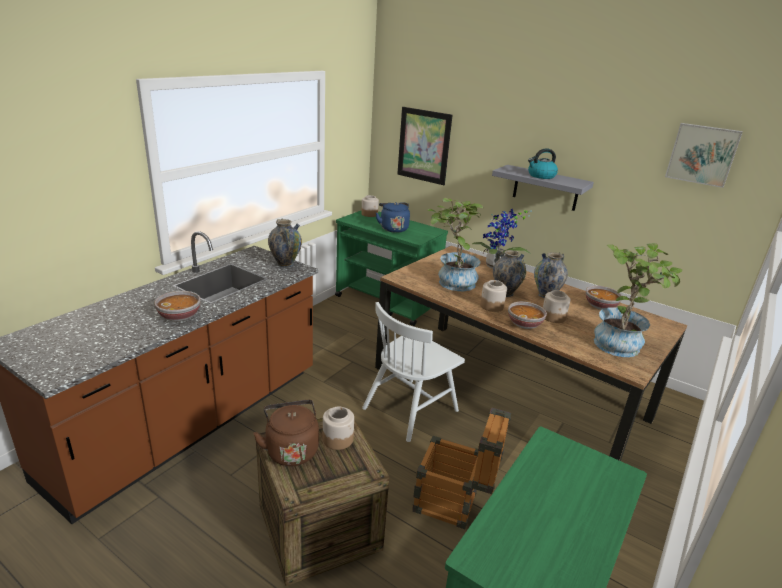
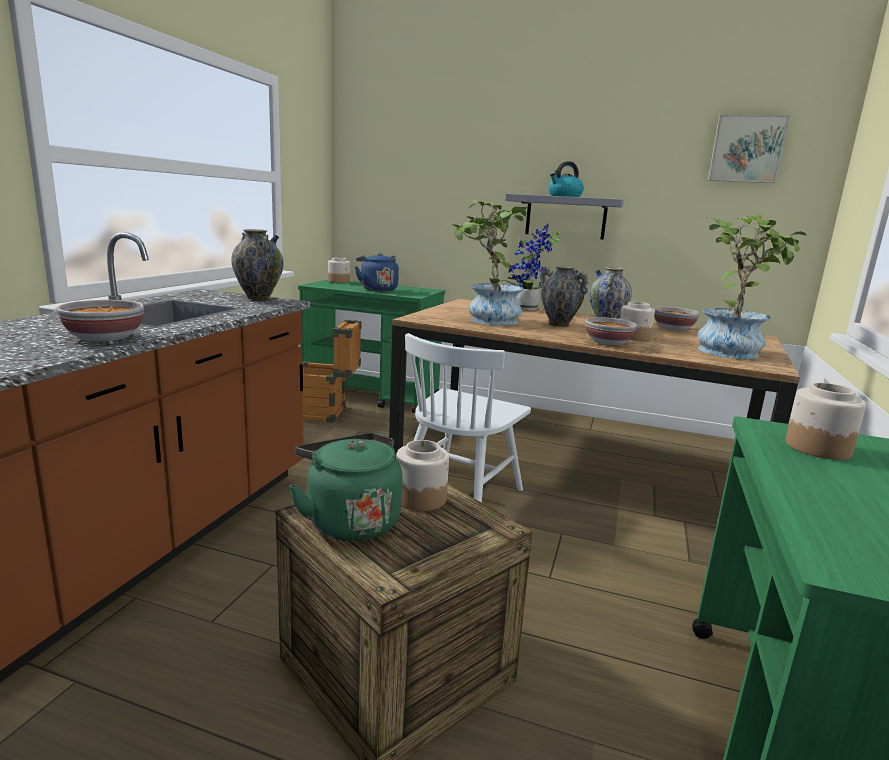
camera: 15 degrees left, 10 degrees down
brown kettle [253,400,319,466] -> green kettle [289,433,402,541]
picture [397,107,452,185] -> none
crate [412,407,511,529] -> crate moved to [302,320,362,423]
jar [480,280,507,312] -> jar moved to [785,382,866,460]

